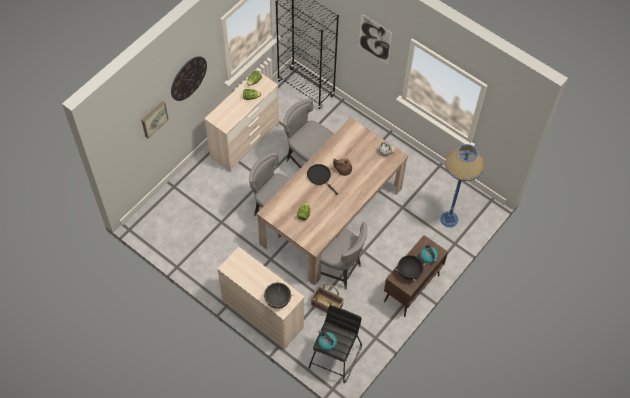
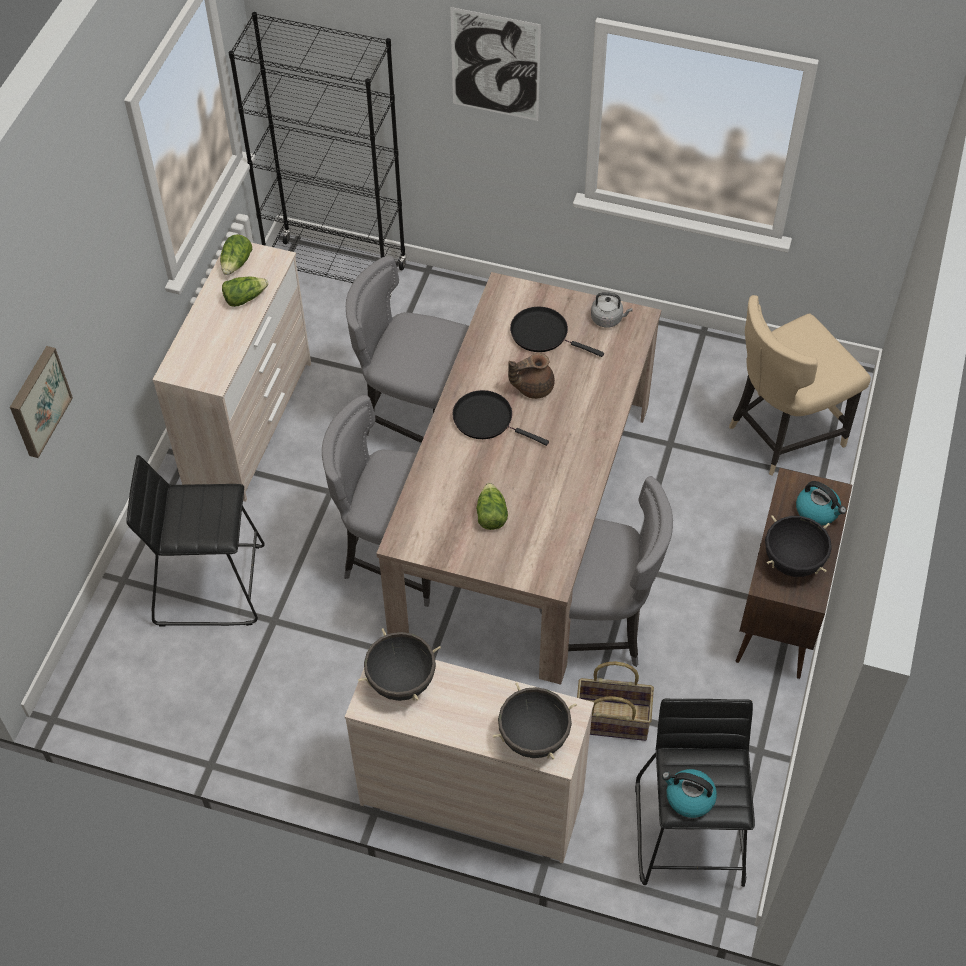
camera: 20 degrees left, 5 degrees down
wall clock [171,56,207,101] -> none
blue floor lamp [440,144,485,227] -> beige chair [729,295,871,475]
none -> black stool [126,455,265,627]
none -> black cooking pot [358,628,441,701]
none -> black frying pan [510,307,604,357]

